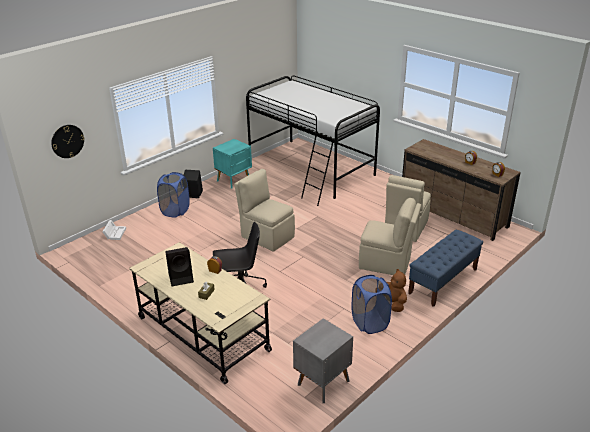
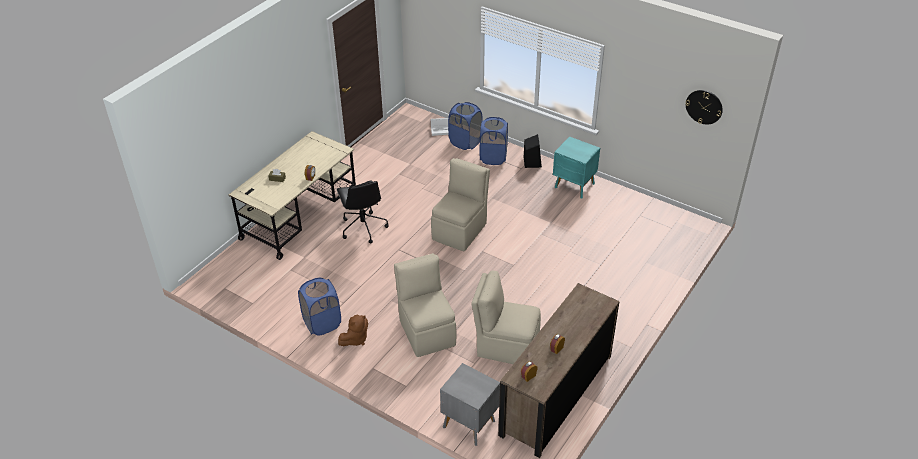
camera: 80 degrees right, 10 degrees up
wall clock [51,125,84,158] -> wall clock moved to [686,90,723,124]
black speaker [165,247,194,286] -> none
black bed [246,75,380,206] -> none
grey nightstand [293,318,353,403] -> grey nightstand moved to [440,363,500,446]
beige chair [359,198,421,275] -> beige chair turned 150 degrees clockwise [394,253,456,357]
blue bench [408,230,483,307] -> none
none -> blue laundry basket [448,102,483,150]

